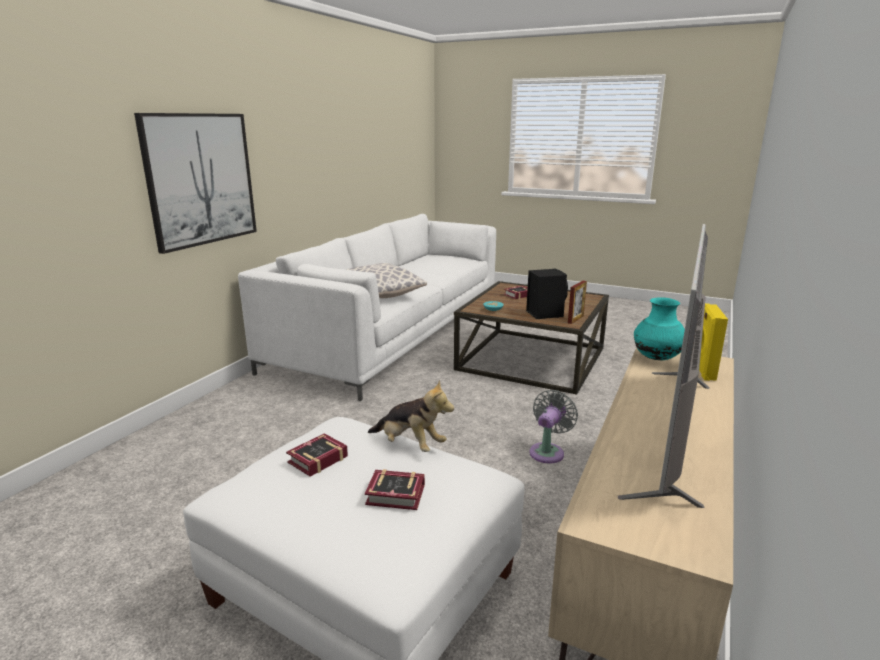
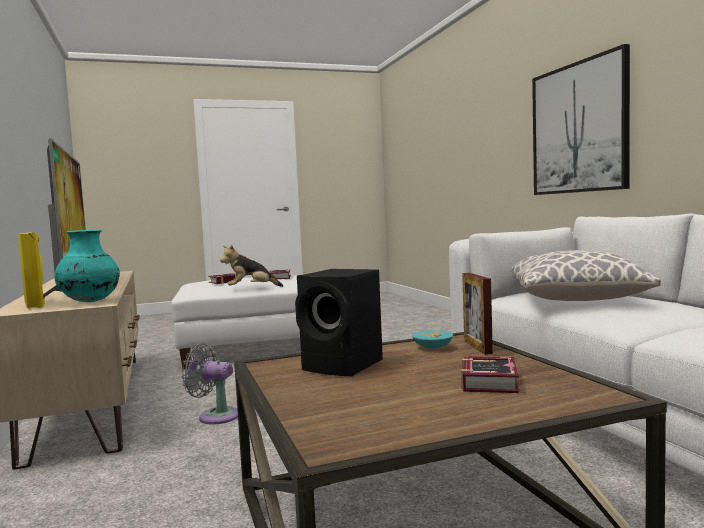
camera: 135 degrees right, 15 degrees down
grey fan [529,390,578,464] -> grey fan turned 120 degrees clockwise [182,343,238,424]
picture frame [568,281,587,324] -> picture frame moved to [462,273,493,355]

